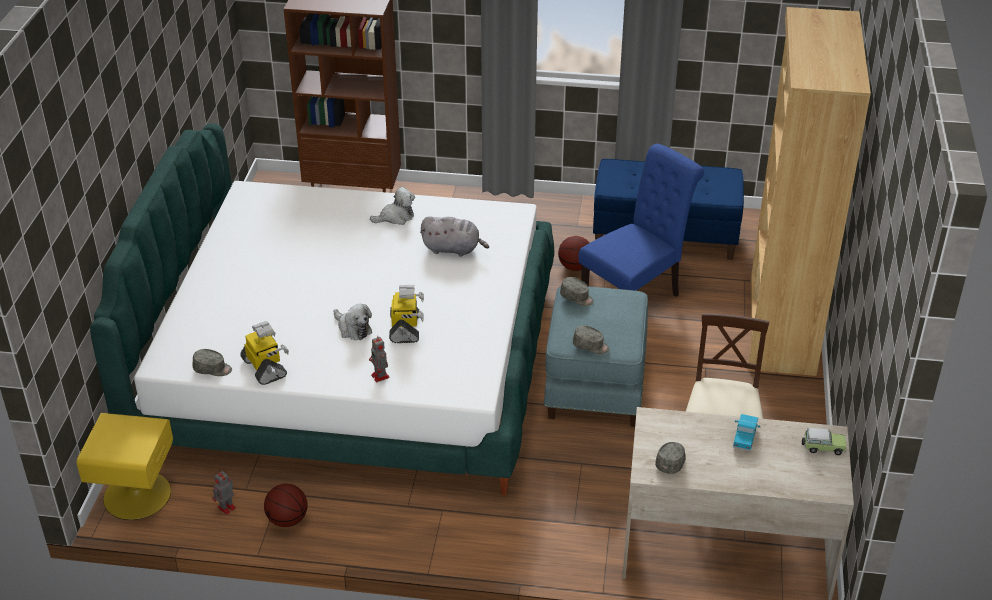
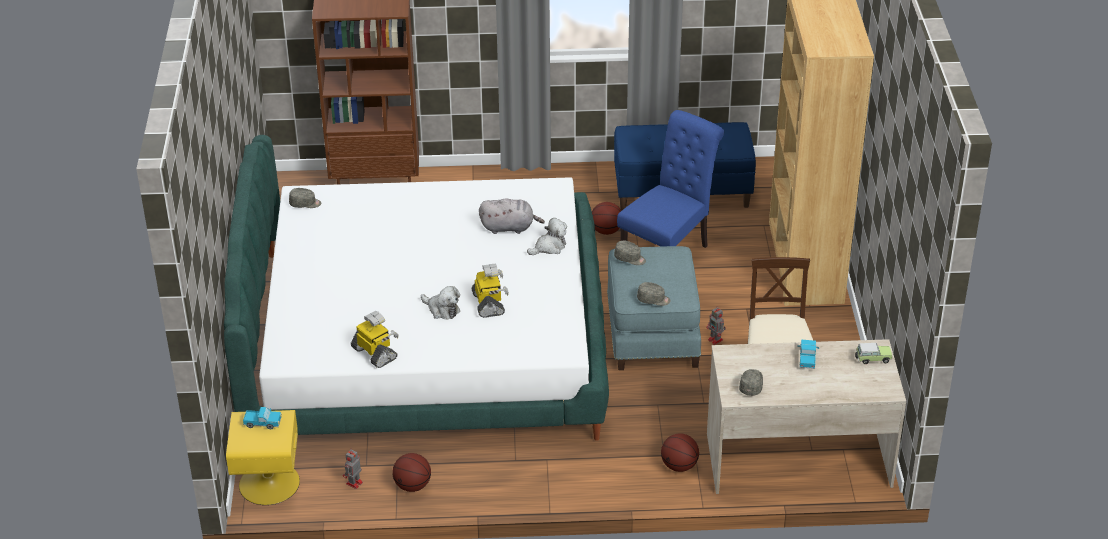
camera: 10 degrees left, 0 degrees up
grey cap [192,349,232,376] -> grey cap moved to [289,188,321,208]
toy robot [369,335,390,382] -> toy robot moved to [706,307,726,345]
plush toy [370,187,415,225] -> plush toy moved to [527,218,567,255]
none -> toy truck [243,407,282,429]
none -> basketball [661,433,699,472]

